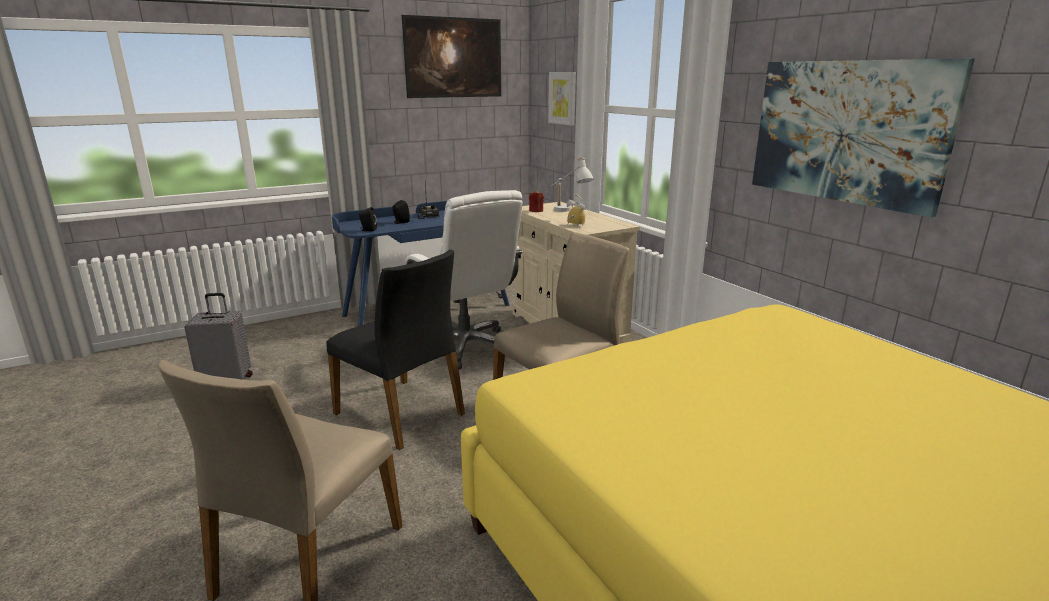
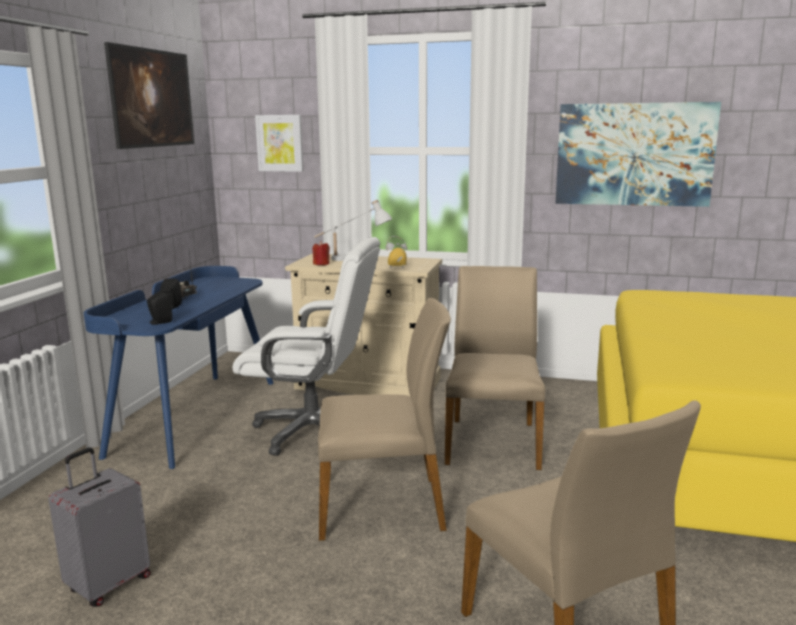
camera: 45 degrees left, 5 degrees down
black chair [326,249,465,450] -> beige chair [318,298,451,541]

